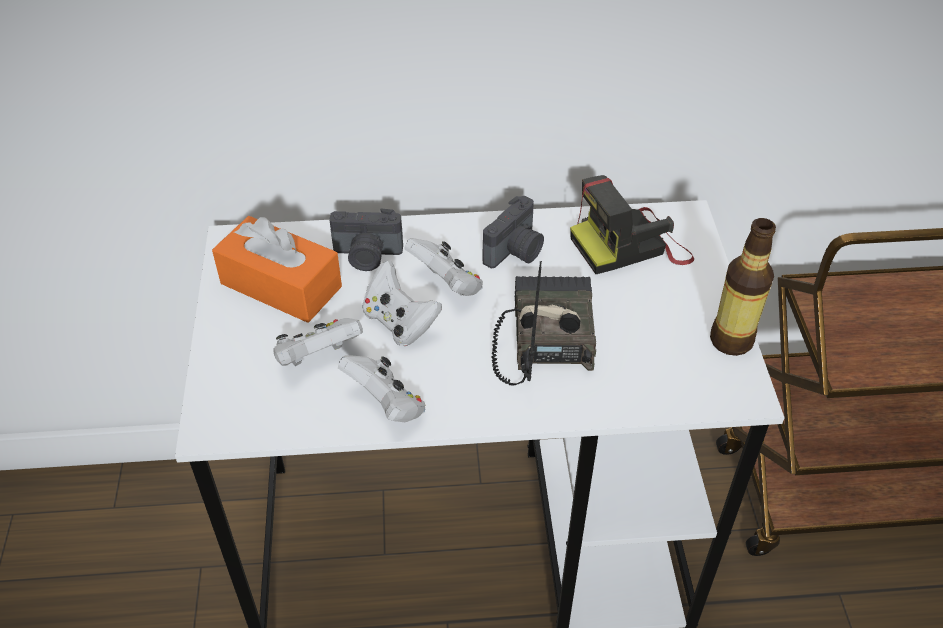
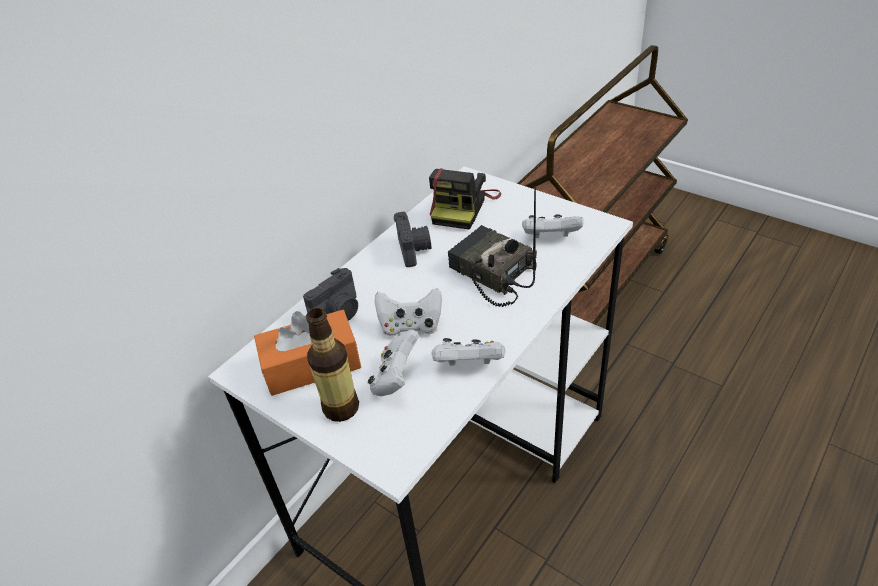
camera: 45 degrees left, 5 degrees down
white game controller [404,238,483,296] -> white game controller moved to [522,214,584,238]
bottle [710,218,776,356] -> bottle moved to [306,308,359,422]

